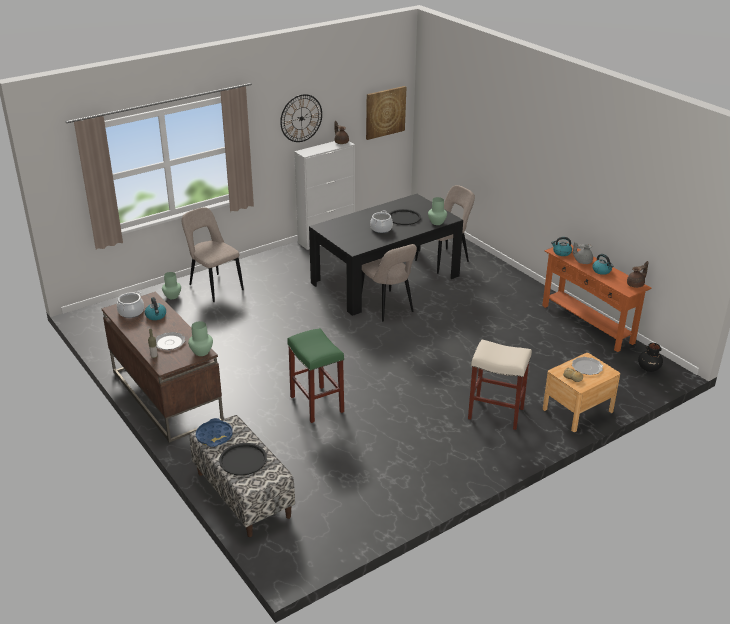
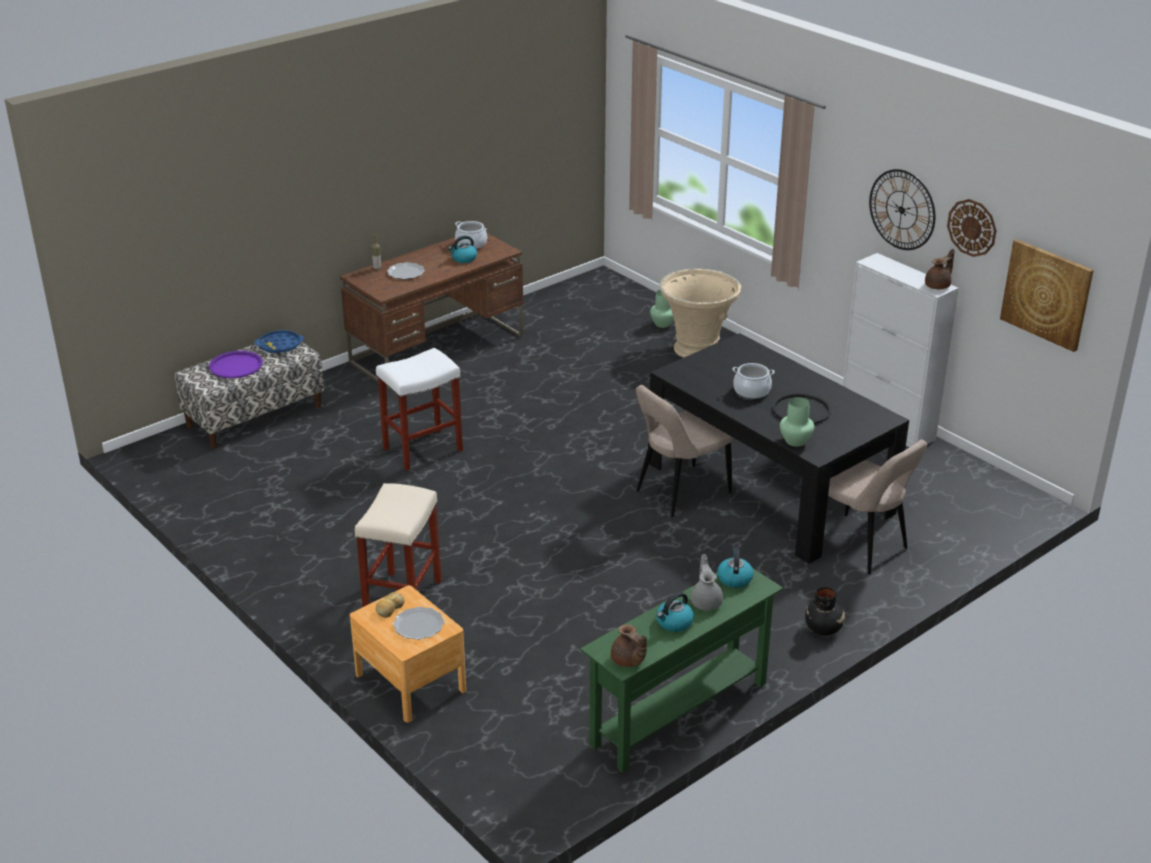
camera: 85 degrees right, 0 degrees up
beige chair [181,207,244,302] -> beige planter [660,268,741,358]
green vase [188,321,213,356] -> none
black tray [219,443,267,476] -> purple tray [209,351,263,378]
green stool [287,328,344,423] -> white stool [376,348,463,471]
orange console table [542,242,651,352] -> green console table [580,569,783,773]
black vase [638,343,663,372] -> black vase moved to [805,587,845,635]
none -> wall clock [947,199,997,257]

